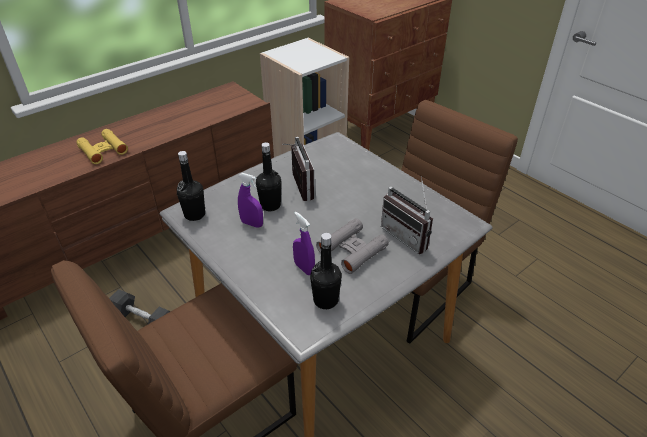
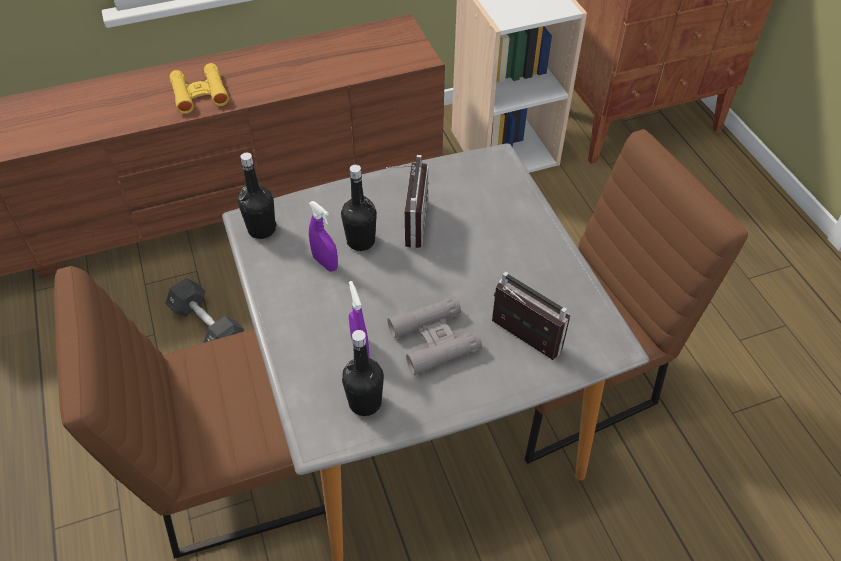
camera: 20 degrees right, 10 degrees up
radio [381,176,433,254] -> radio turned 150 degrees clockwise [492,272,570,360]

